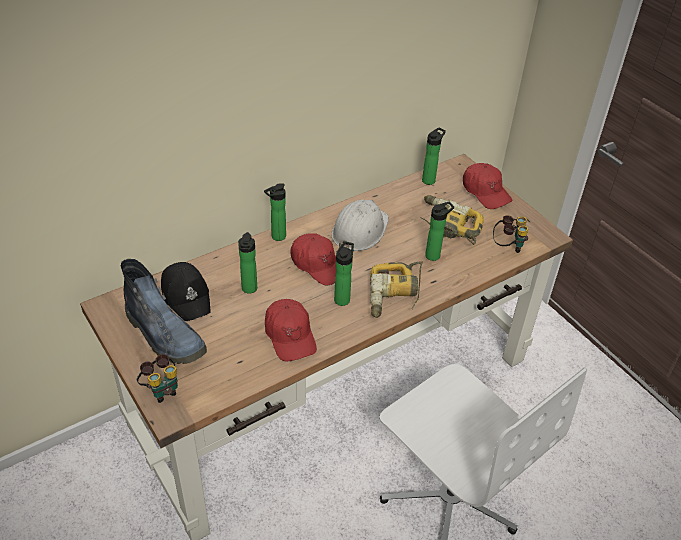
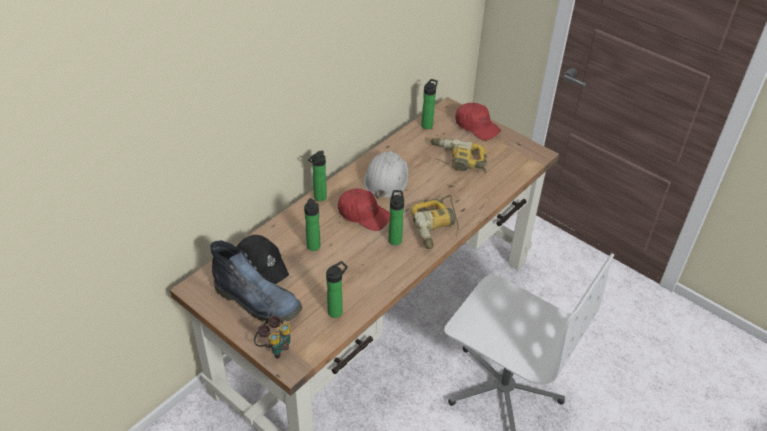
camera: 15 degrees left, 0 degrees up
red cap [265,299,317,361] -> none
bottle [425,202,454,261] -> bottle moved to [326,261,348,318]
binoculars [493,215,528,253] -> none

